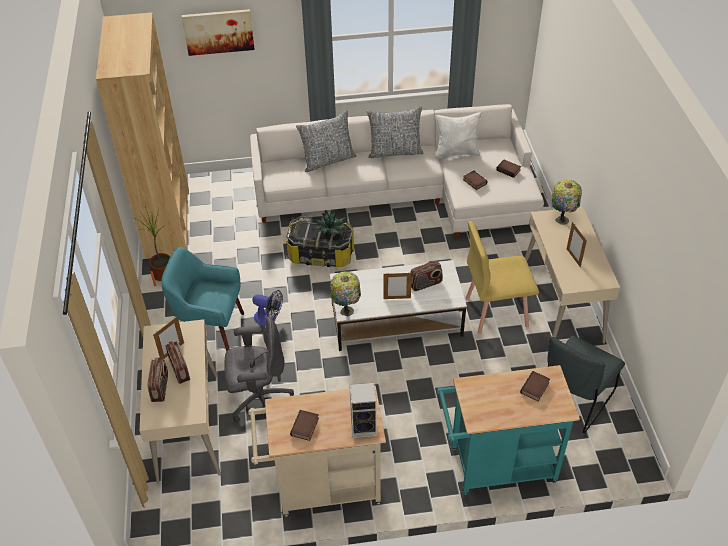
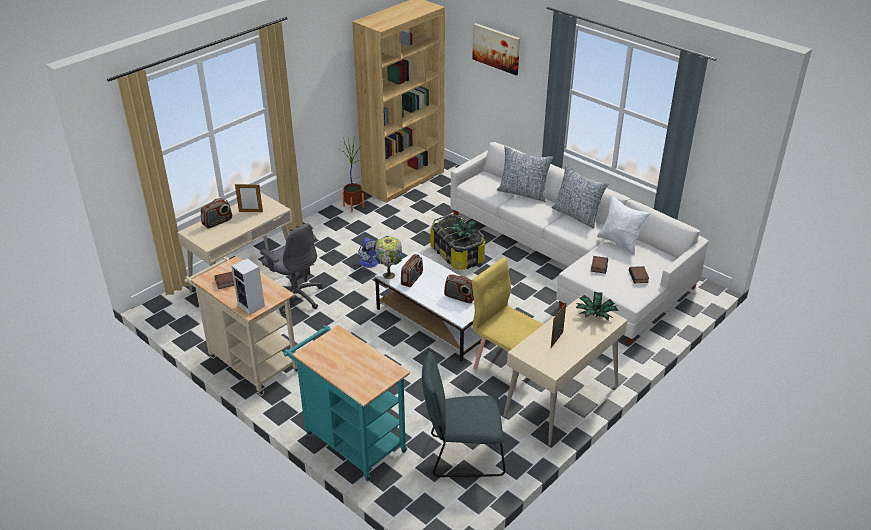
camera: 50 degrees right, 10 degrees down
turquoise armchair [161,247,244,352] -> none
radio [165,341,190,384] -> radio moved to [401,254,423,287]
picture frame [383,273,412,299] -> none
book [520,371,550,401] -> none
table lamp [551,179,582,225] -> potted plant [576,292,619,320]

